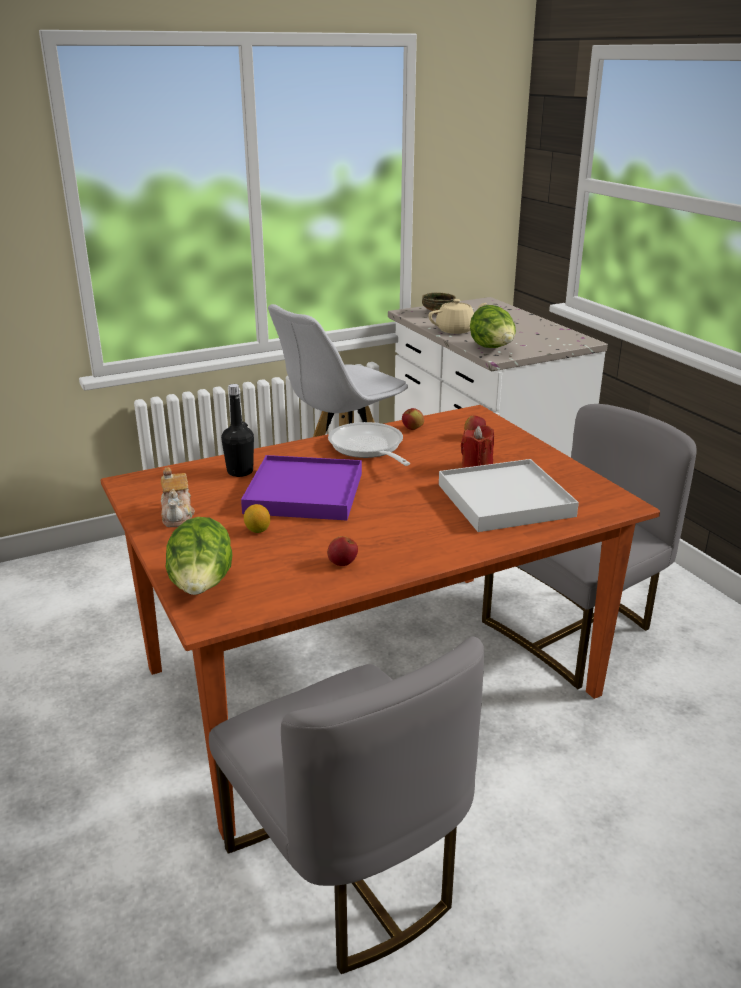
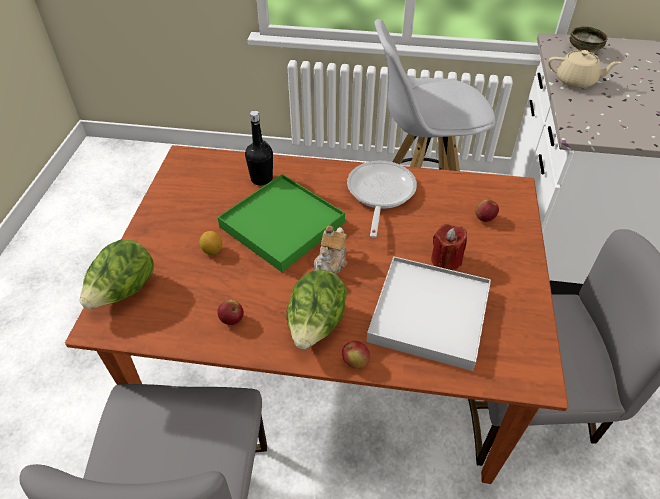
camera: 35 degrees right, 20 degrees up
teapot [161,467,195,527] -> teapot moved to [314,226,347,275]
purple tray [241,455,362,520] -> green tray [217,174,345,272]
apple [402,408,424,430] -> apple moved to [342,341,370,369]
lettuce [470,305,516,348] -> lettuce moved to [286,270,347,349]

